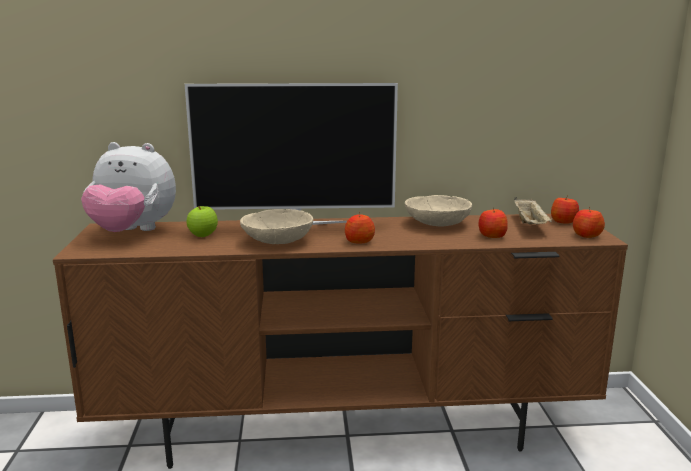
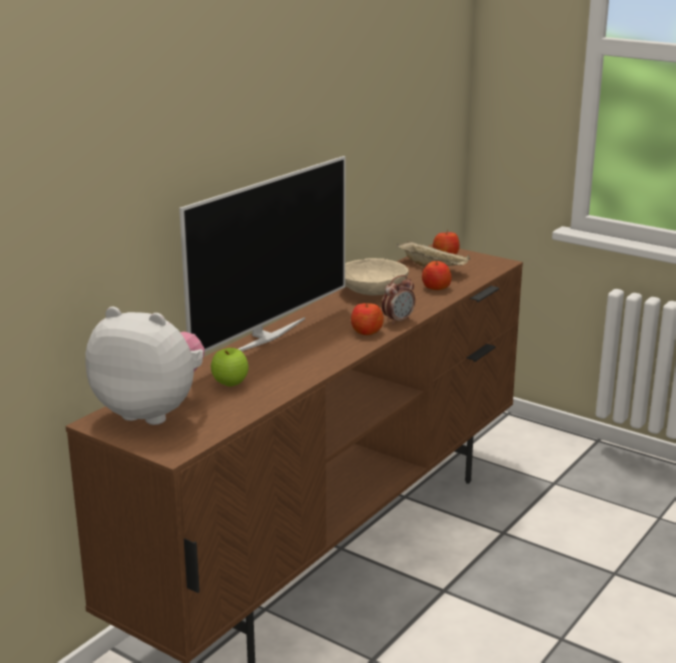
camera: 50 degrees left, 5 degrees up
plush toy [81,142,176,232] -> plush toy turned 120 degrees counterclockwise [85,307,205,425]
beige bowl [240,209,313,244] -> none
apple [573,207,605,238] -> none
none -> alarm clock [382,275,415,325]

